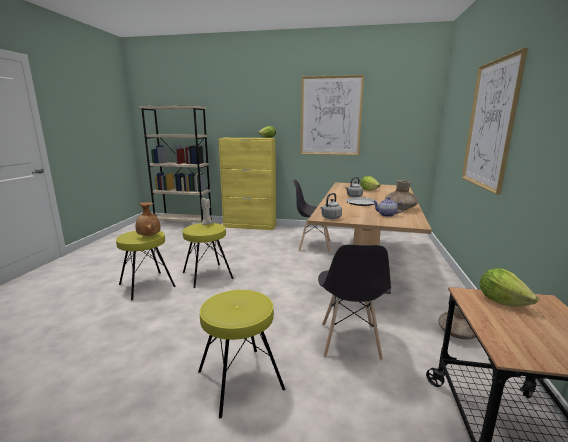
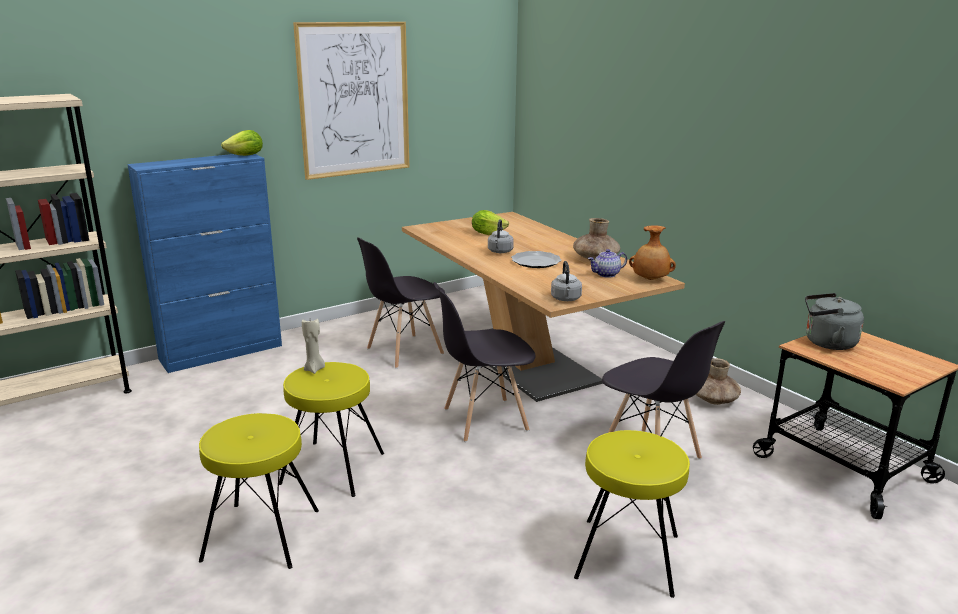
camera: 45 degrees left, 5 degrees up
brown vase [135,202,161,236] -> brown vase moved to [629,225,676,280]
yellow cabinet [218,138,276,230] -> blue cabinet [127,154,282,373]
picture [462,48,528,195] -> none
lettuce [479,268,539,307] -> grey kettle [805,293,864,350]
none -> grey chair [434,282,536,442]

